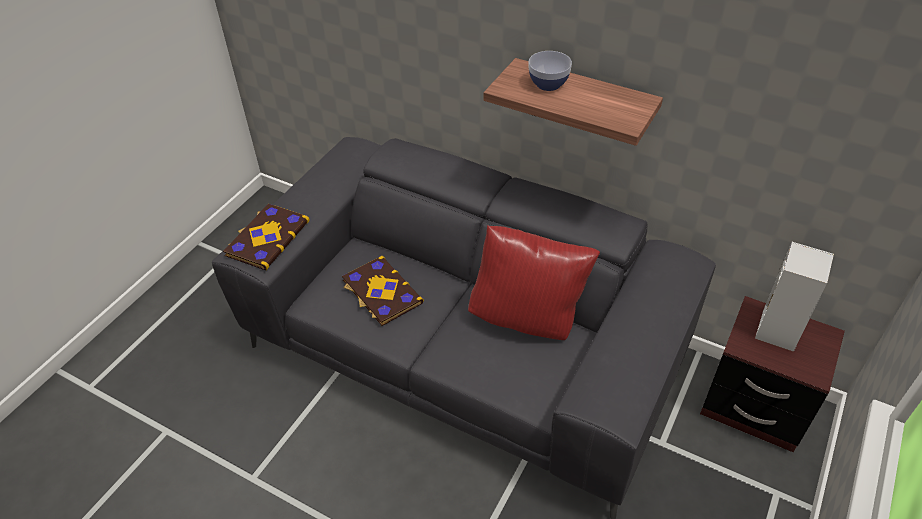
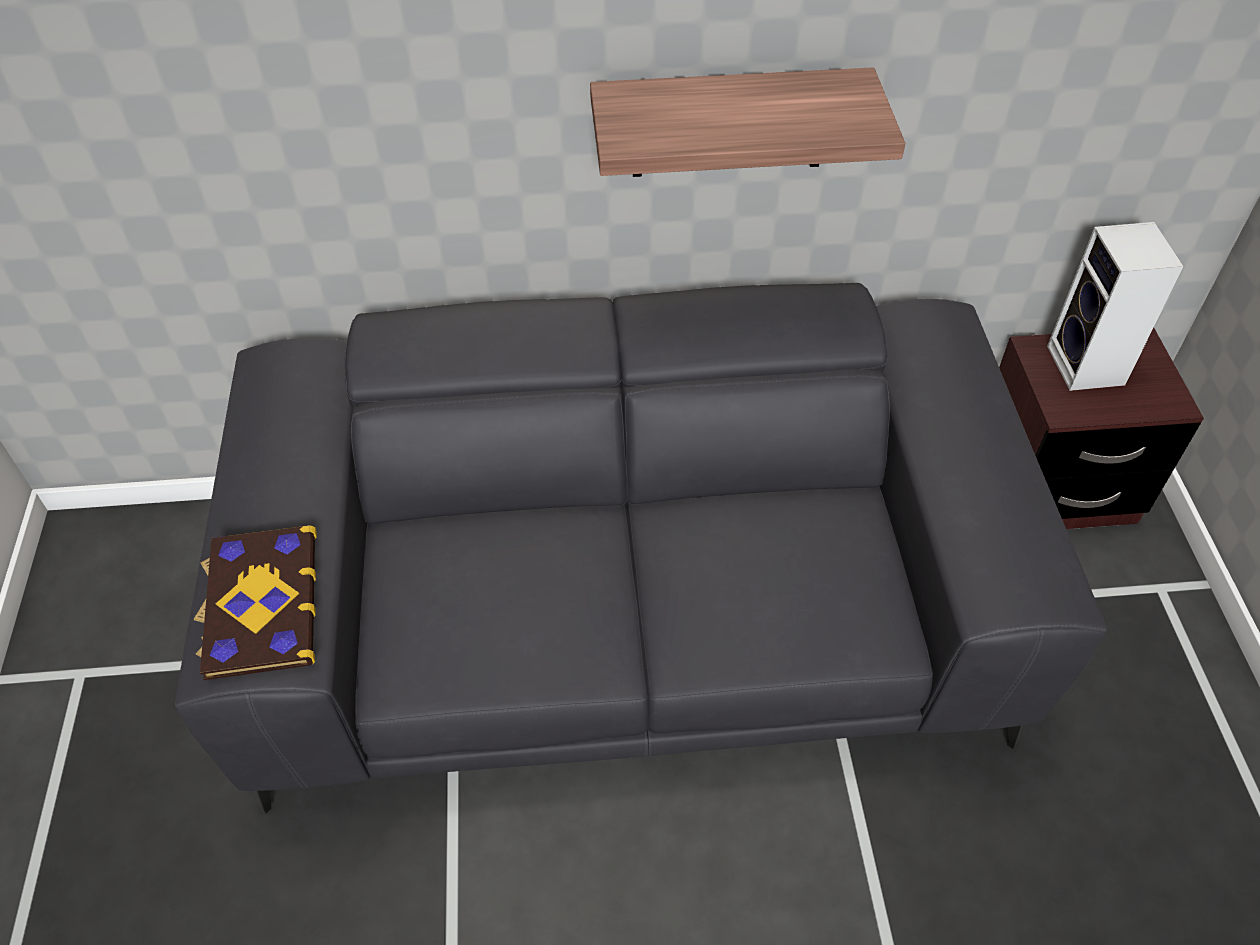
camera: 35 degrees left, 5 degrees up
book [342,256,424,326] -> none
red pillow [468,225,600,340] -> none
bowl [528,51,572,91] -> none

